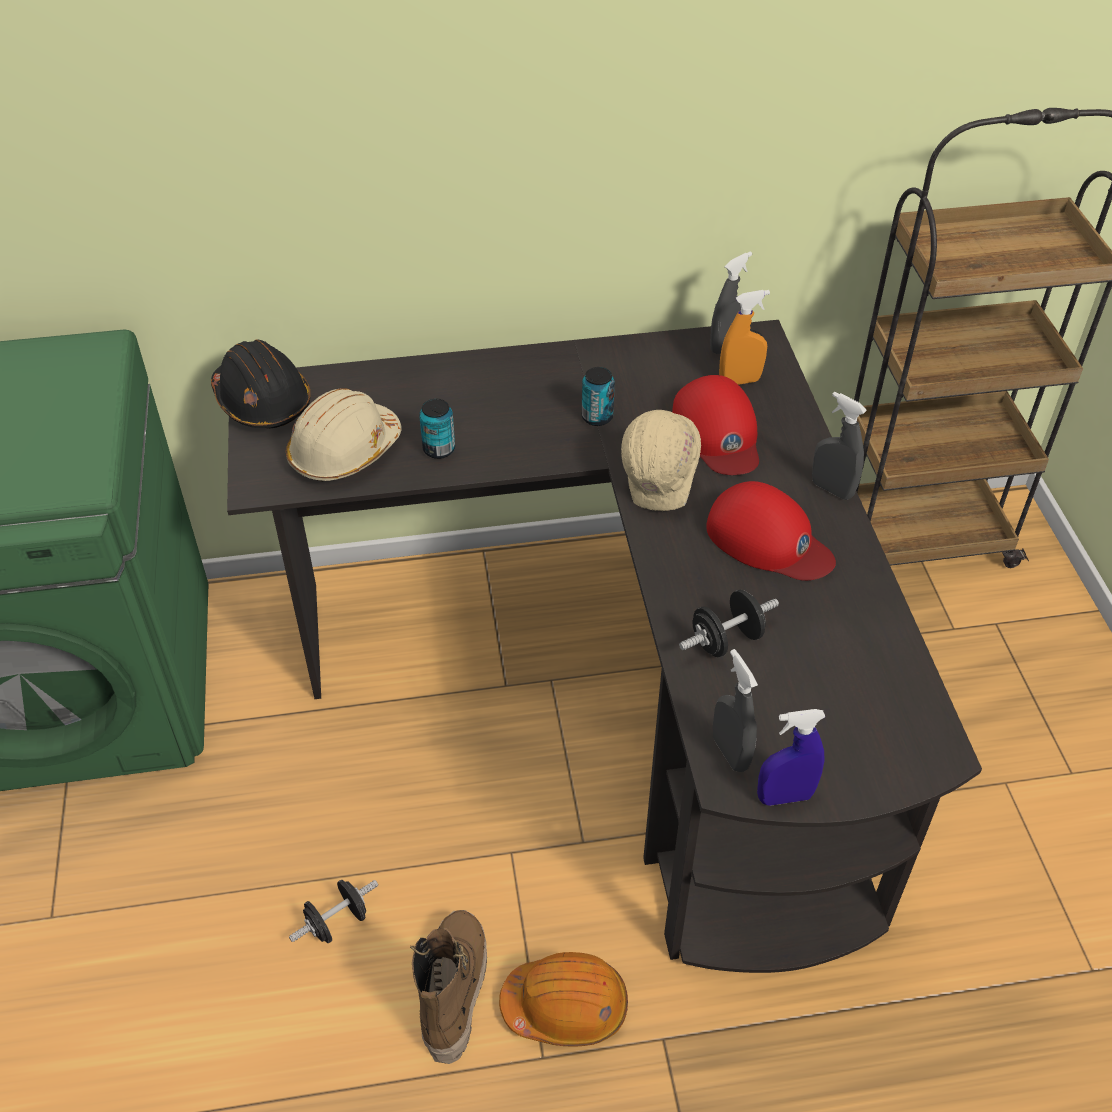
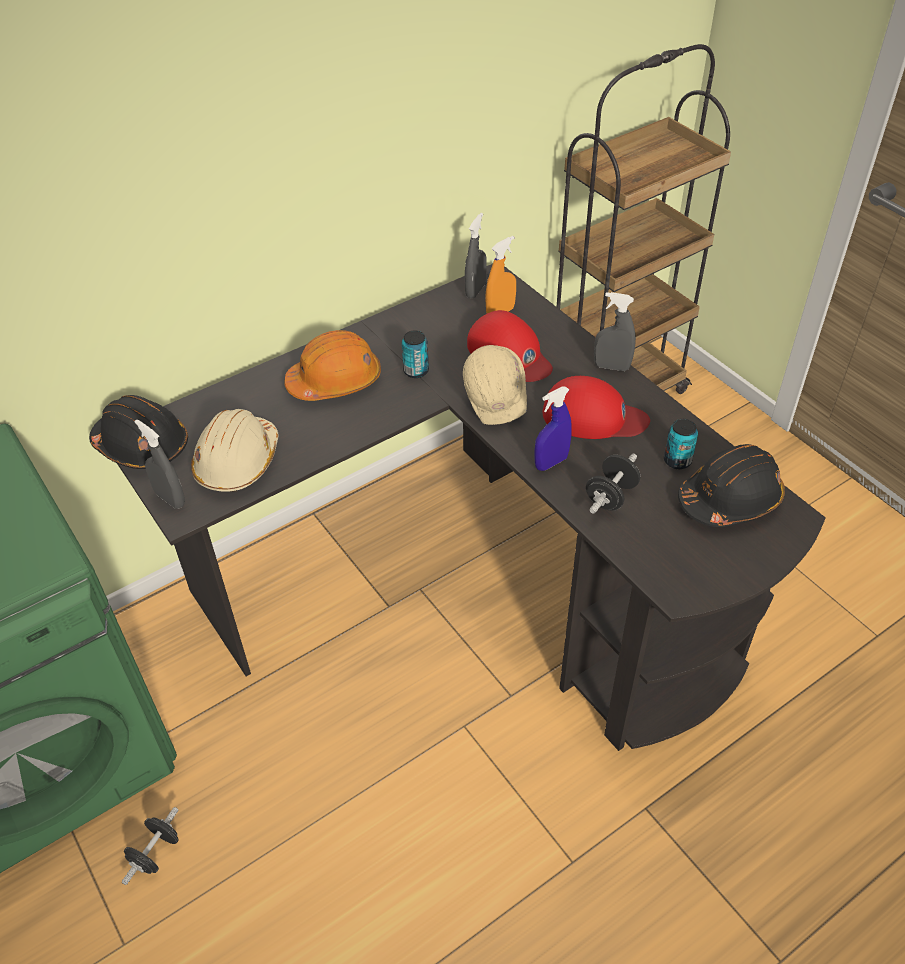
camera: 25 degrees left, 0 degrees up
black dumbbell [289,880,378,943] -> black dumbbell moved to [122,807,179,885]
boot [410,910,487,1064] -> none
can [419,399,455,459] -> can moved to [664,419,698,469]
orange hard hat [499,952,628,1046] -> orange hard hat moved to [284,330,381,401]
grey spray bottle [713,649,758,772] -> grey spray bottle moved to [135,419,185,508]
blue spray bottle [757,709,825,806] -> blue spray bottle moved to [534,386,572,471]
none -> black hard hat [678,444,785,527]

